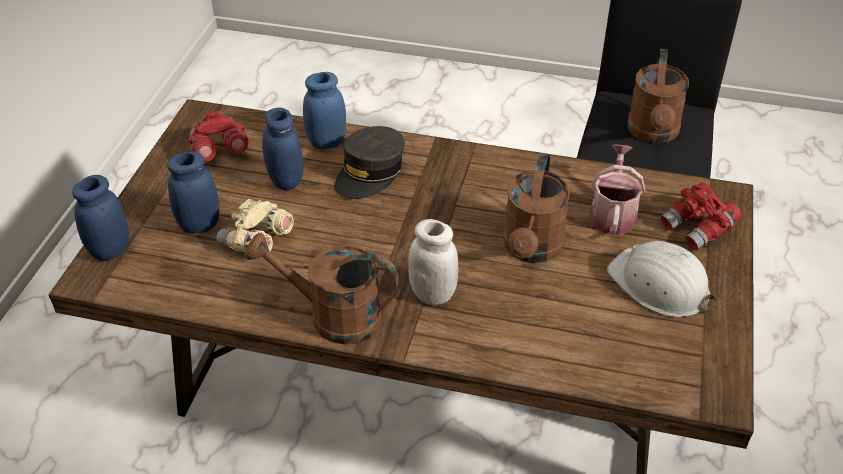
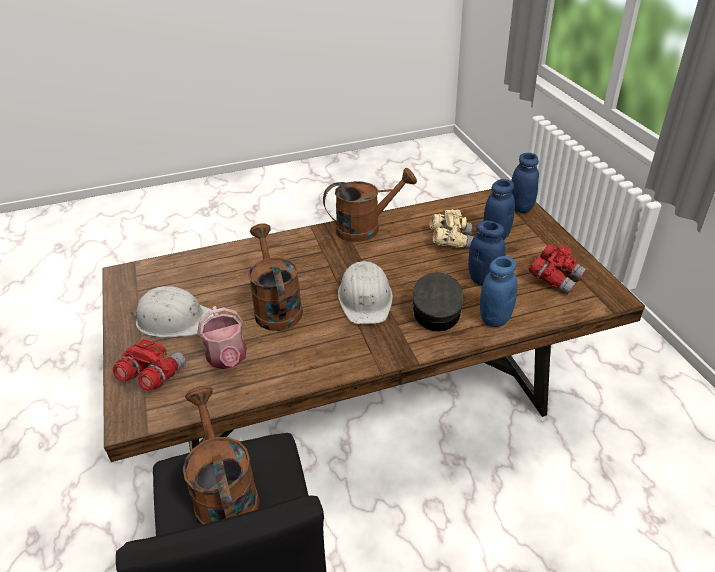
camera: 150 degrees right, 5 degrees down
white jar [409,219,458,305] -> none
none -> white hard hat [338,261,393,324]

